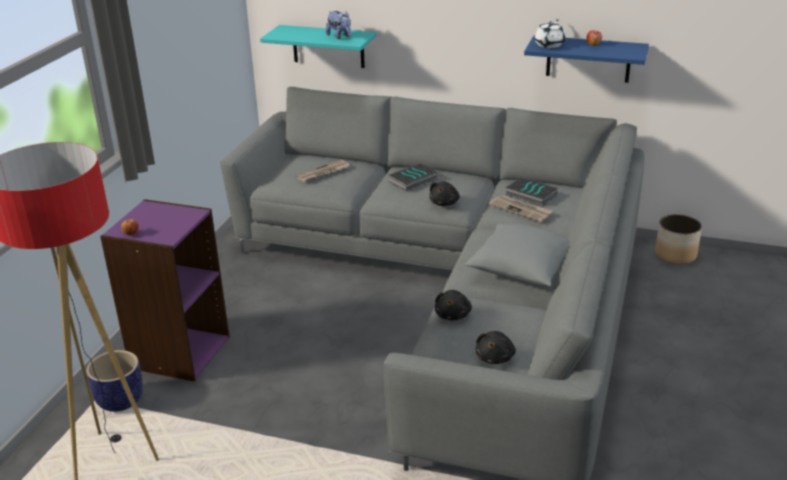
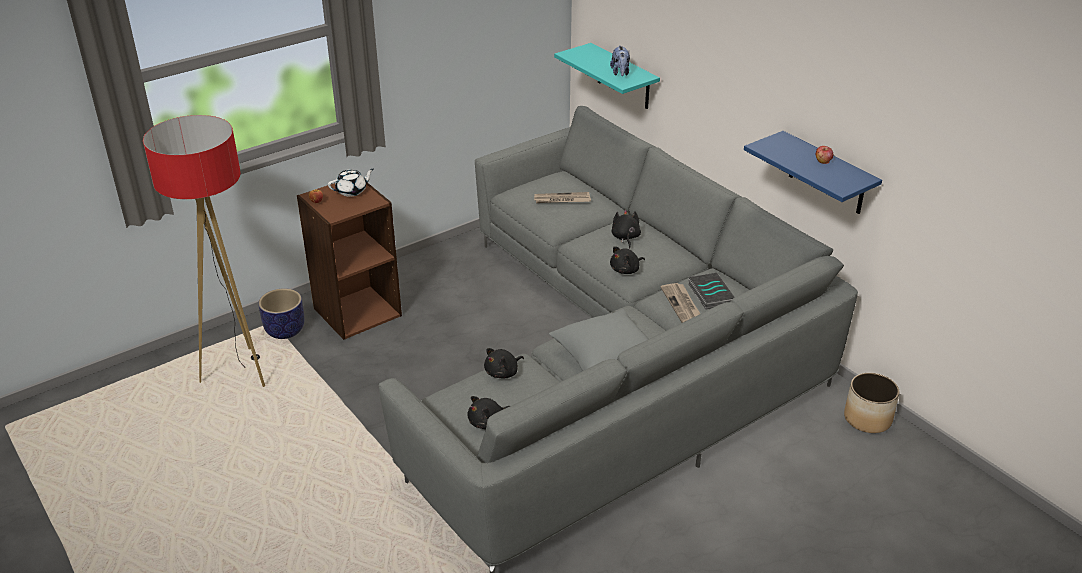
camera: 35 degrees right, 5 degrees up
purple bookcase [100,199,230,382] -> brown bookcase [297,183,402,340]
book [388,163,438,191] -> black plush toy [612,210,641,248]
white teapot [534,19,565,48] -> white teapot moved to [328,169,374,197]

